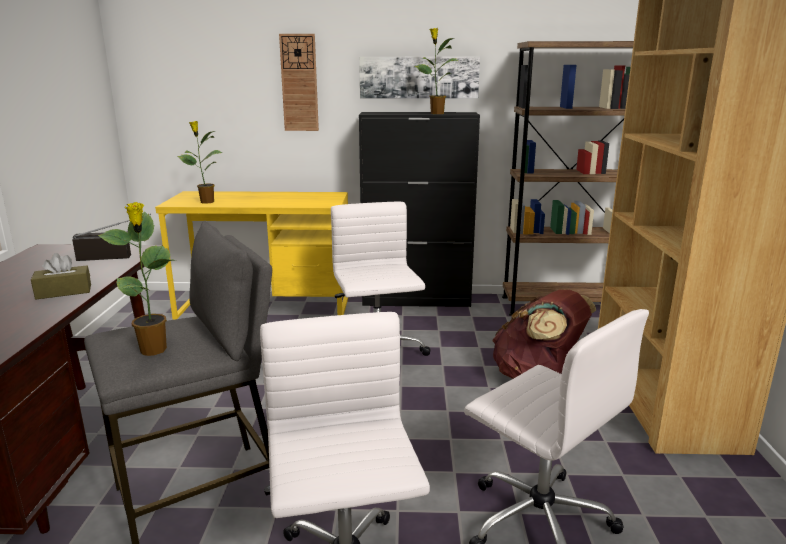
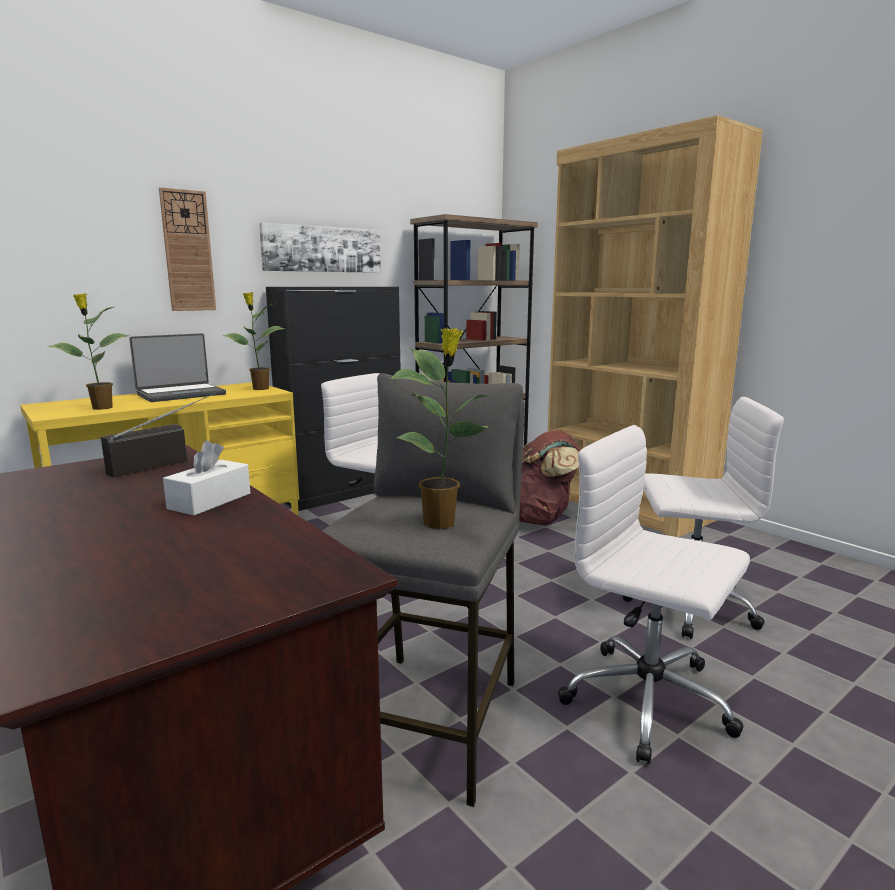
camera: 40 degrees left, 5 degrees down
brown tissue box [31,253,91,299] -> white tissue box [163,441,250,516]
potted plant [414,28,458,114] -> potted plant moved to [223,292,285,390]
none -> laptop [129,333,226,402]

